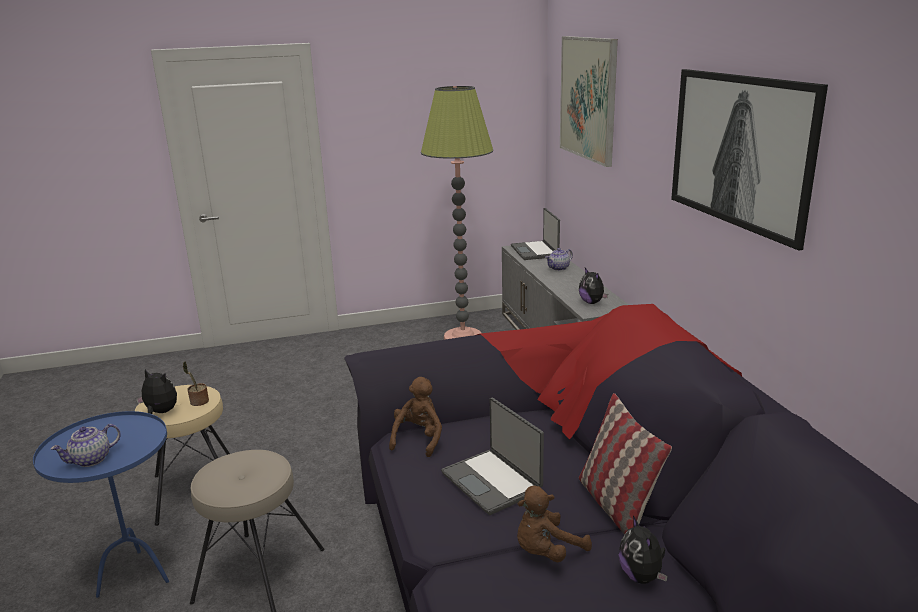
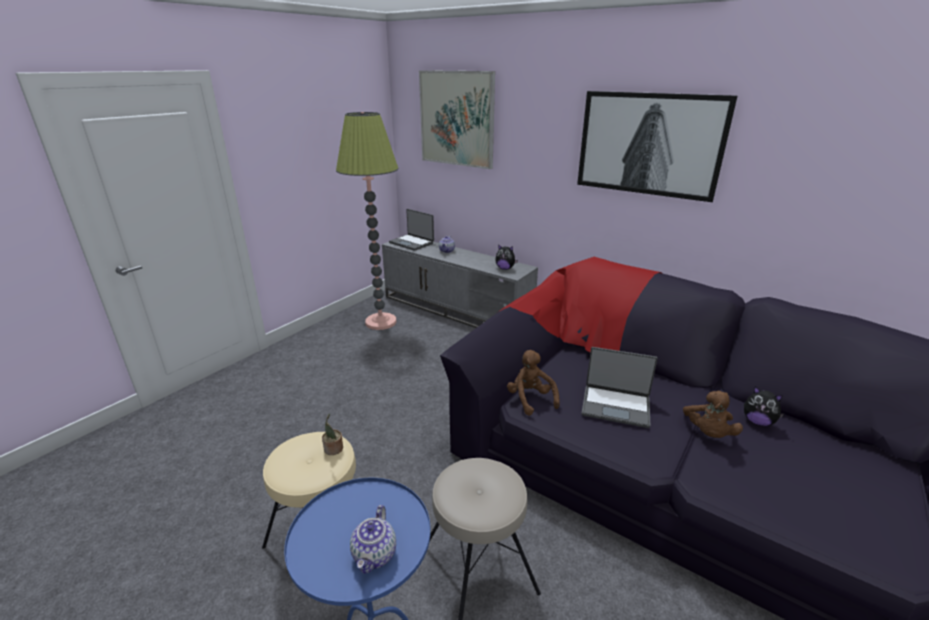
camera: 40 degrees left, 5 degrees up
plush toy [136,369,177,414] -> none
pillow [579,393,672,535] -> none

